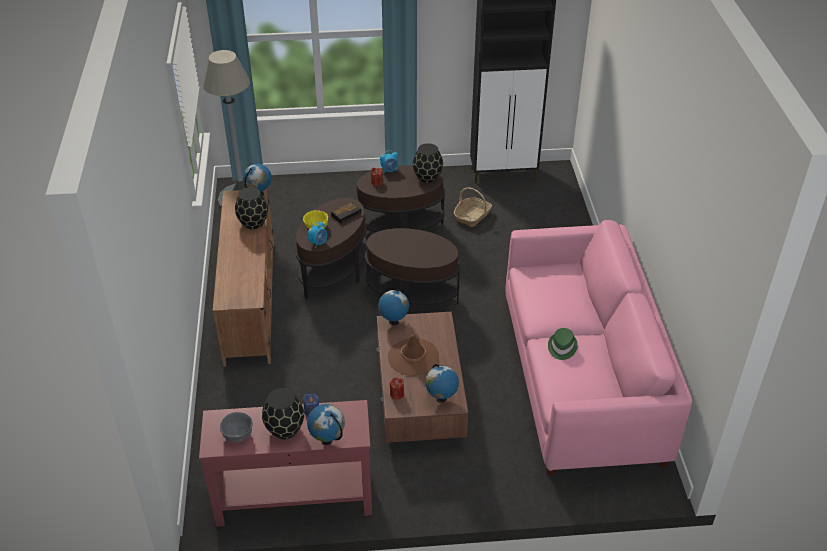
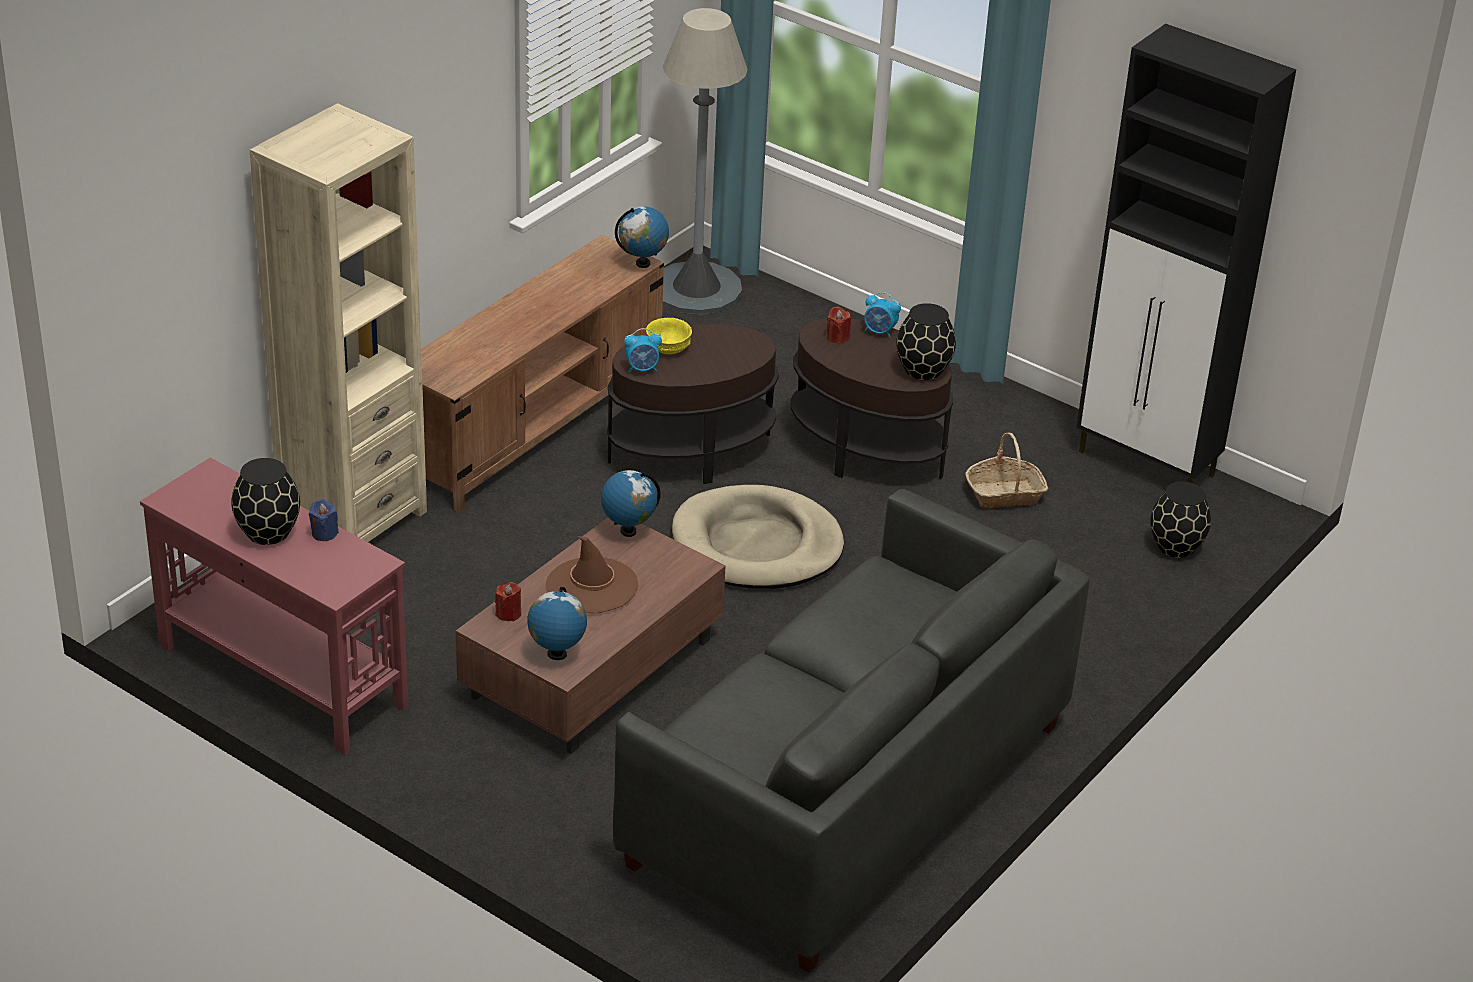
camera: 40 degrees right, 5 degrees down
grey bowl [220,412,253,442] -> none
black vase [235,187,268,229] -> black vase moved to [1150,481,1211,558]
globe [307,404,345,445] -> none
alarm clock [331,202,361,223] -> none
brown side table [365,228,460,305] -> beige dog bed [672,485,844,589]
pink sofa [505,220,692,475] -> grey sofa [613,489,1090,973]
green hat [548,328,578,360] -> none
none -> beige bookcase [250,103,427,542]

